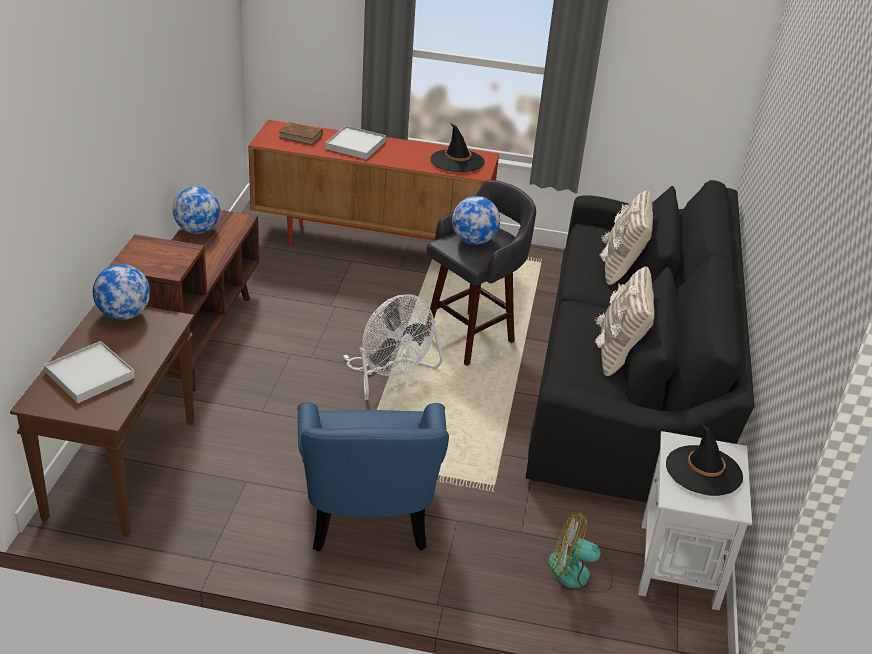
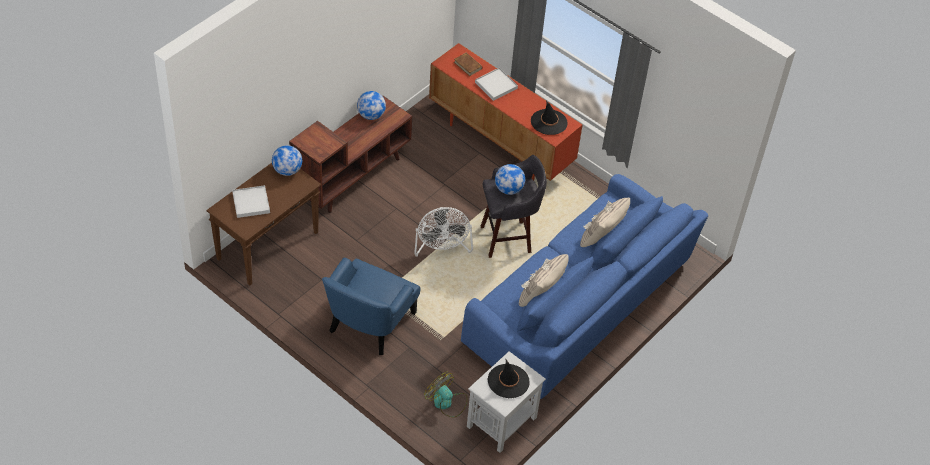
camera: 30 degrees right, 15 degrees up
black sofa [526,180,755,502] -> blue sofa [461,174,708,399]

